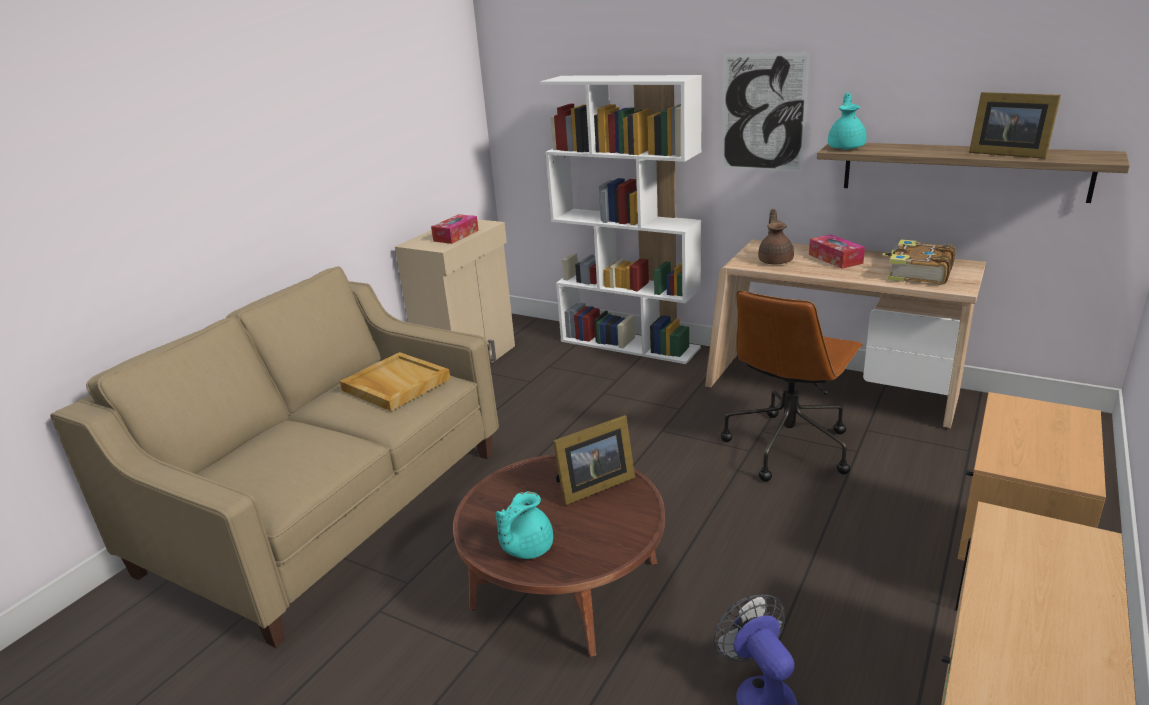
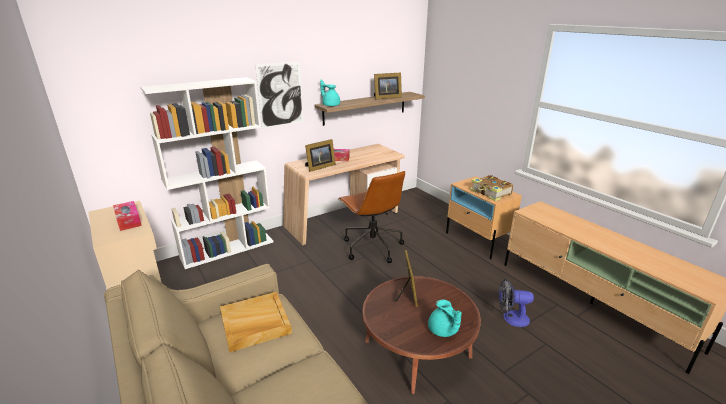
camera: 65 degrees left, 0 degrees up
brown teapot [758,209,794,265] -> picture frame [305,139,336,172]
book [882,240,955,285] -> book moved to [470,175,513,201]

